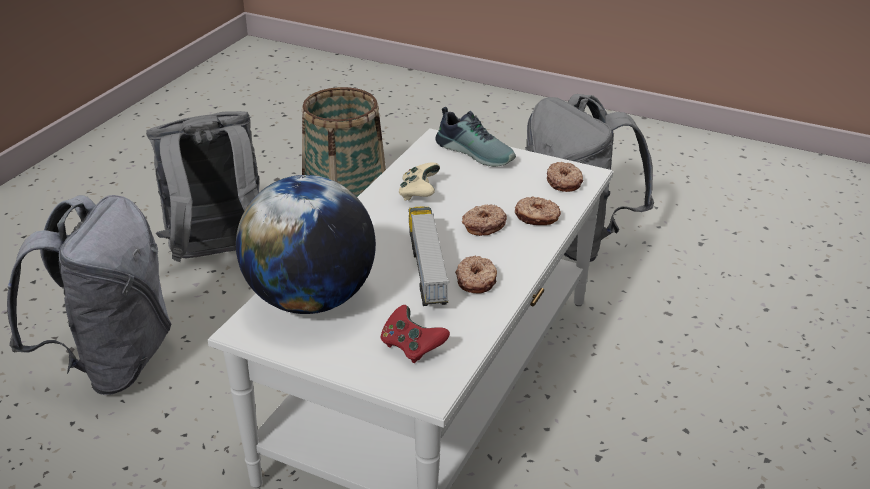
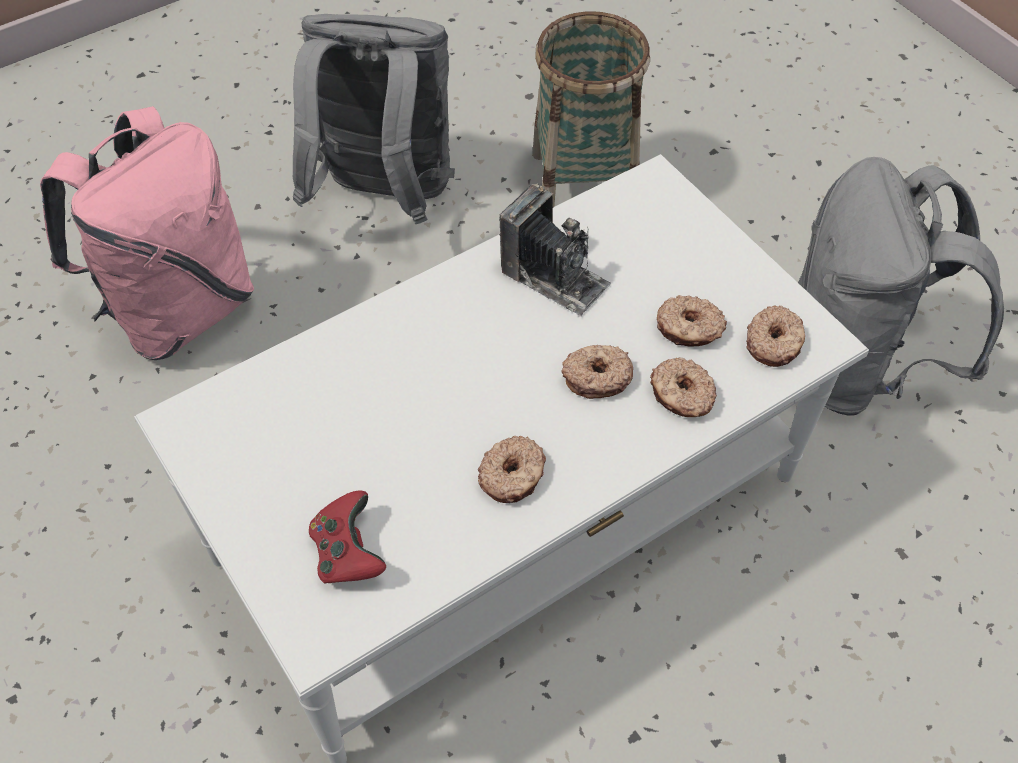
camera: 30 degrees right, 20 degrees up
grey backpack [7,195,171,395] -> pink backpack [40,106,254,360]
globe [236,175,376,314] -> none
beige game controller [399,162,440,201] -> camera [499,184,611,317]
toy truck [408,206,449,306] -> none
shoe [436,107,516,167] -> none
none -> donut [657,295,727,347]

